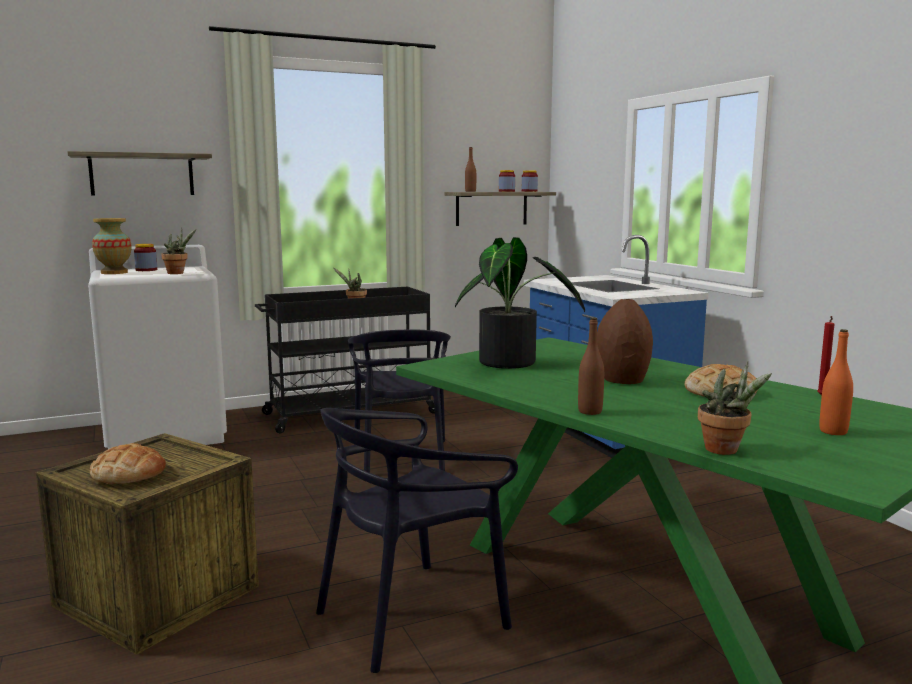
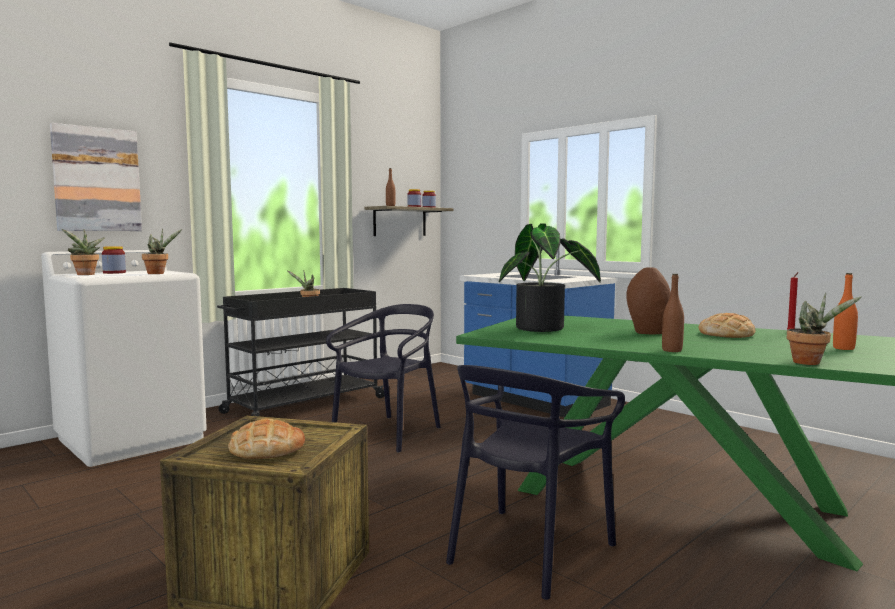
camera: 20 degrees left, 5 degrees down
shelf [68,151,212,195] -> picture [50,123,142,231]
vase [92,218,132,274] -> potted plant [62,229,105,275]
black chair [348,330,451,473] -> black chair turned 120 degrees counterclockwise [326,304,441,452]

